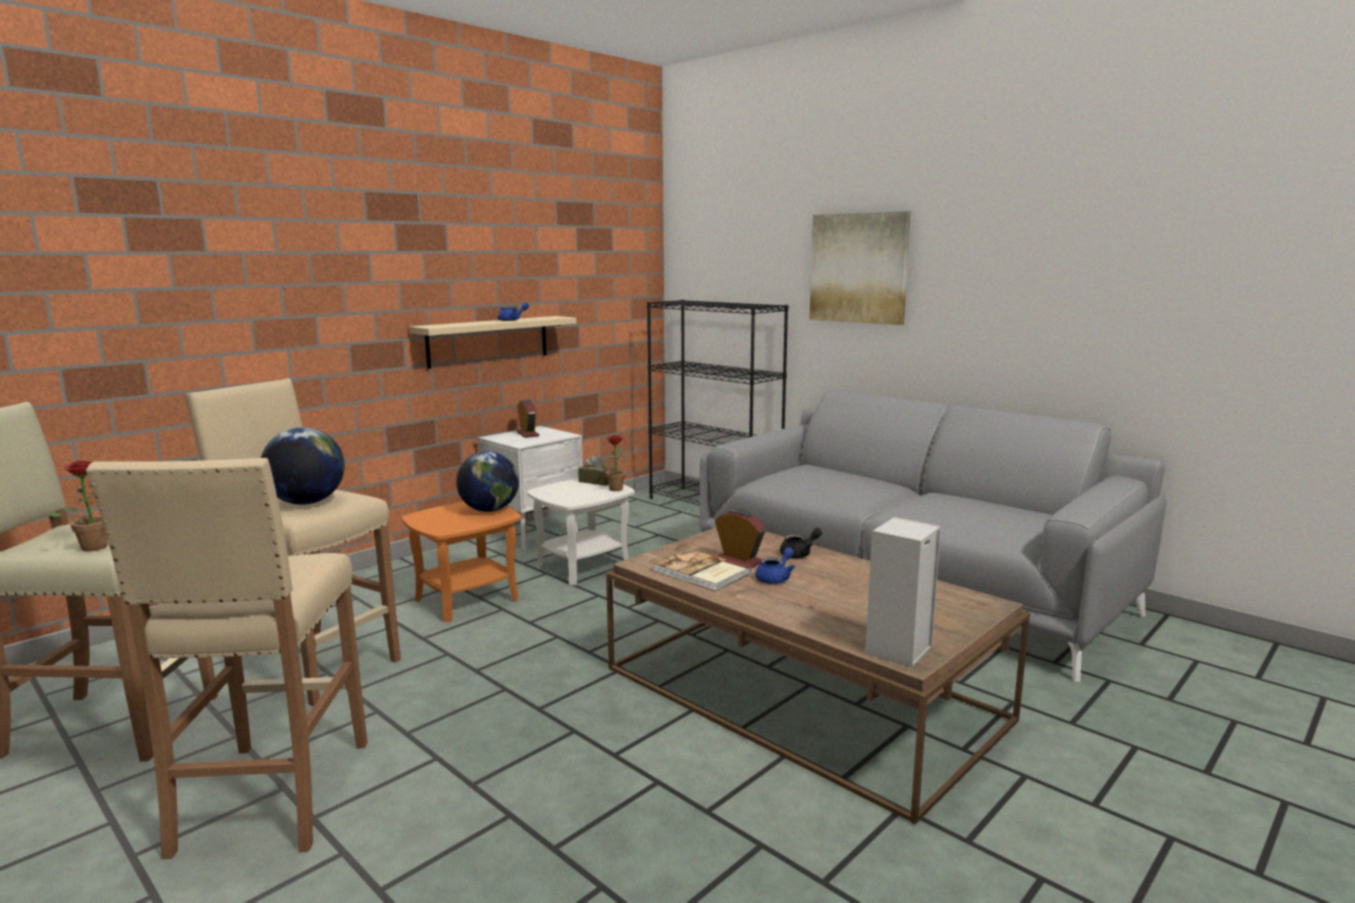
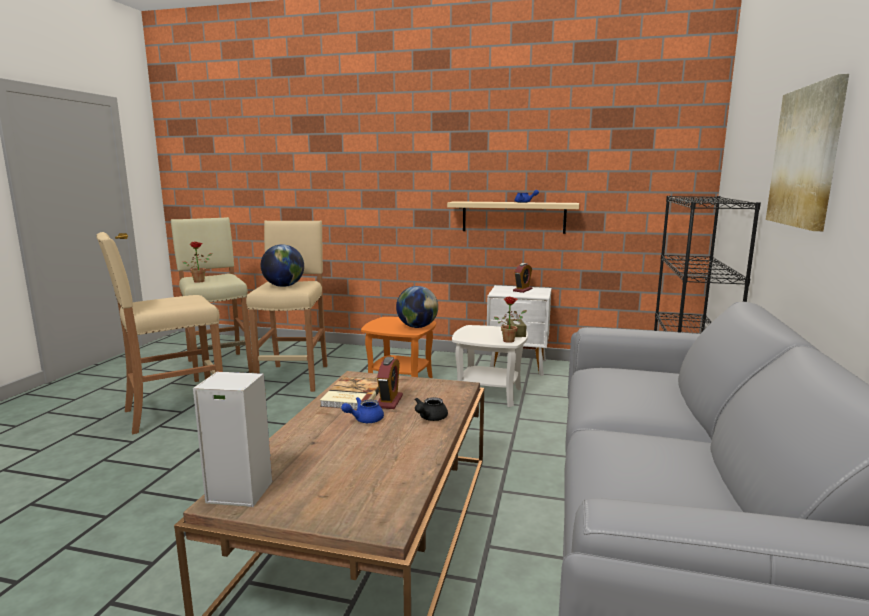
camera: 60 degrees right, 0 degrees up
blue teapot [755,547,795,584] -> blue teapot turned 135 degrees clockwise [341,397,384,423]
black teapot [780,528,822,558] -> black teapot turned 90 degrees clockwise [414,397,448,421]

